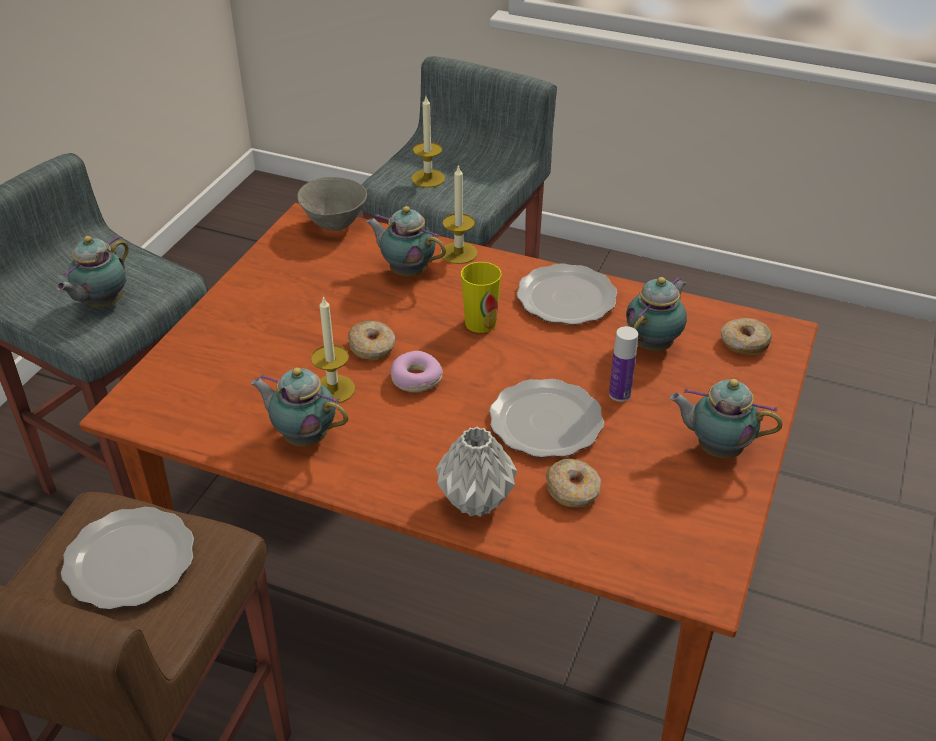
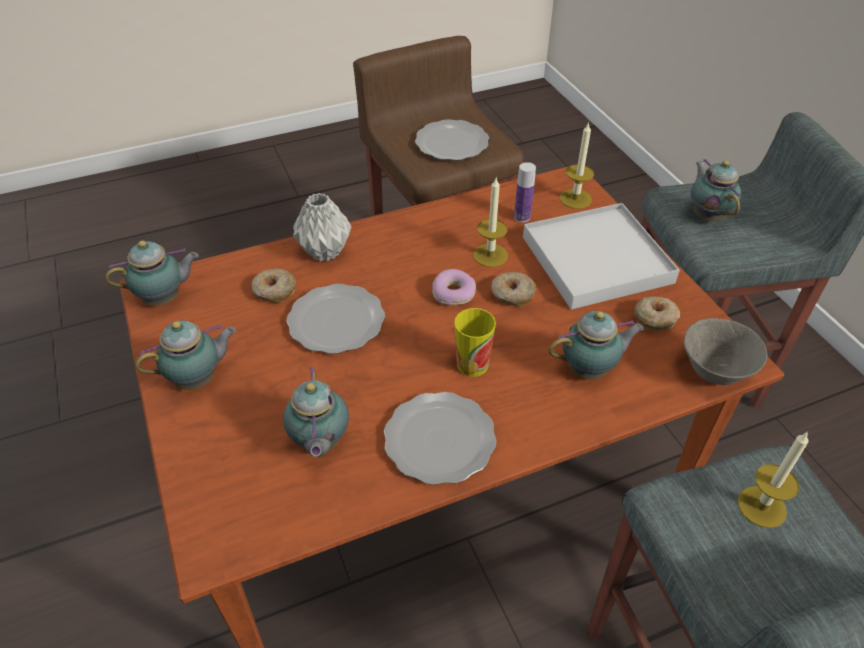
camera: 135 degrees right, 5 degrees up
teapot [250,367,348,447] -> teapot moved to [106,240,199,306]
candle [440,164,478,264] -> candle moved to [560,122,594,209]
bottle [609,326,638,402] -> bottle moved to [514,162,536,222]
donut [721,318,772,355] -> donut moved to [634,297,680,332]
none -> white tray [523,203,680,310]

